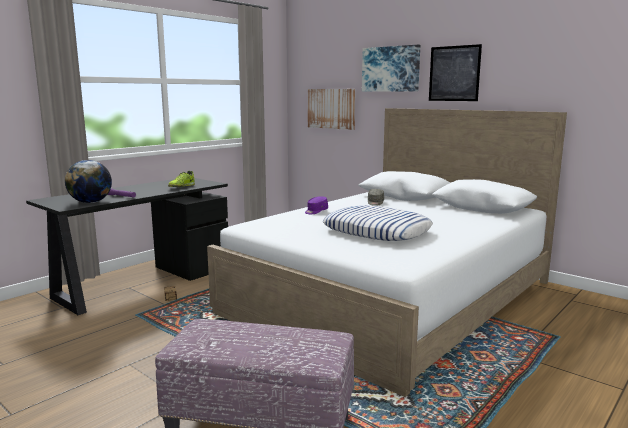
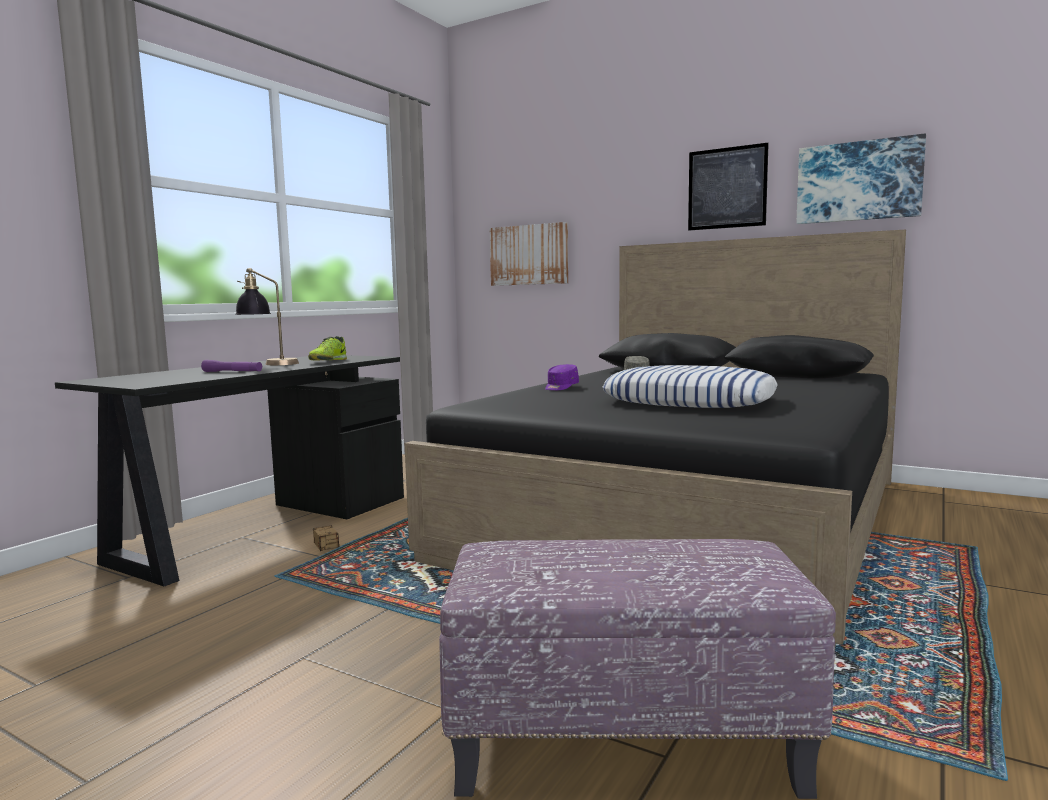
camera: 10 degrees left, 5 degrees down
globe [65,160,112,203] -> none
white bed [207,108,567,397] -> black bed [405,229,906,645]
picture [362,45,420,92] -> picture moved to [797,133,926,224]
none -> table lamp [235,268,299,365]

